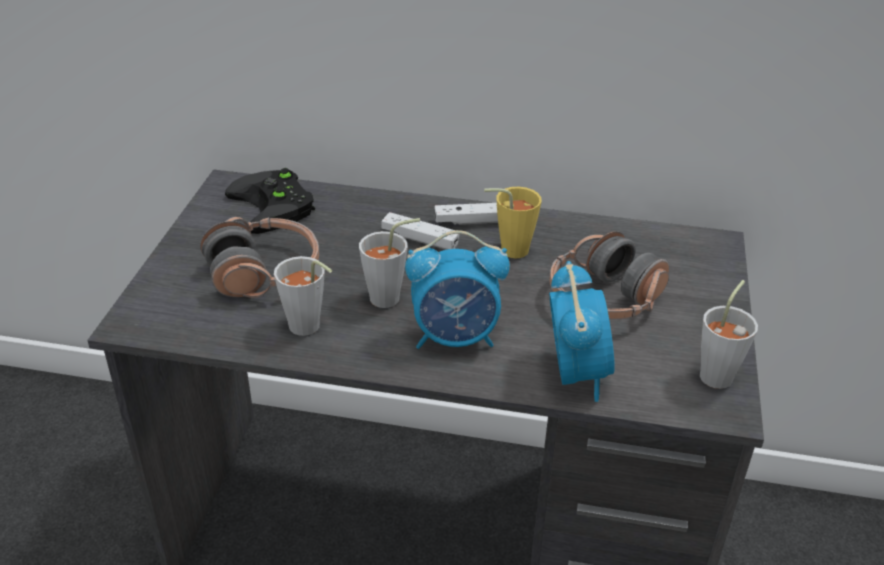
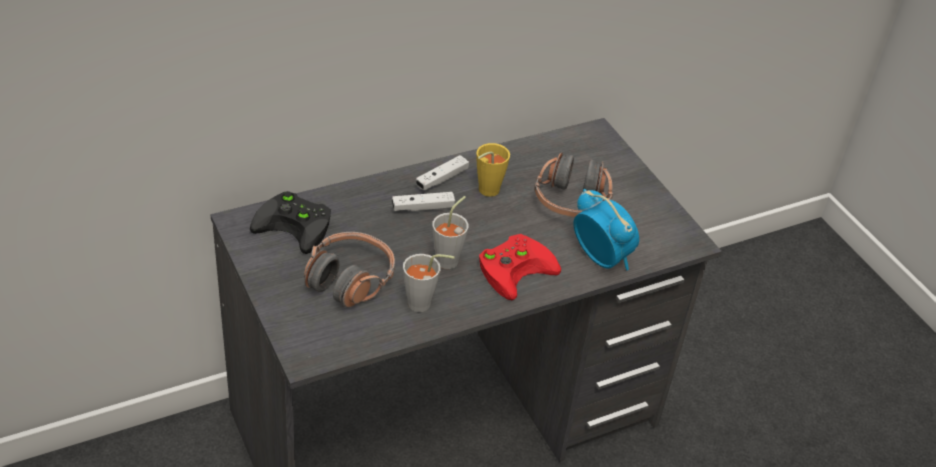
camera: 40 degrees left, 5 degrees up
alarm clock [405,230,510,349] -> red game controller [479,234,561,300]
grey cup [700,280,758,389] -> none

